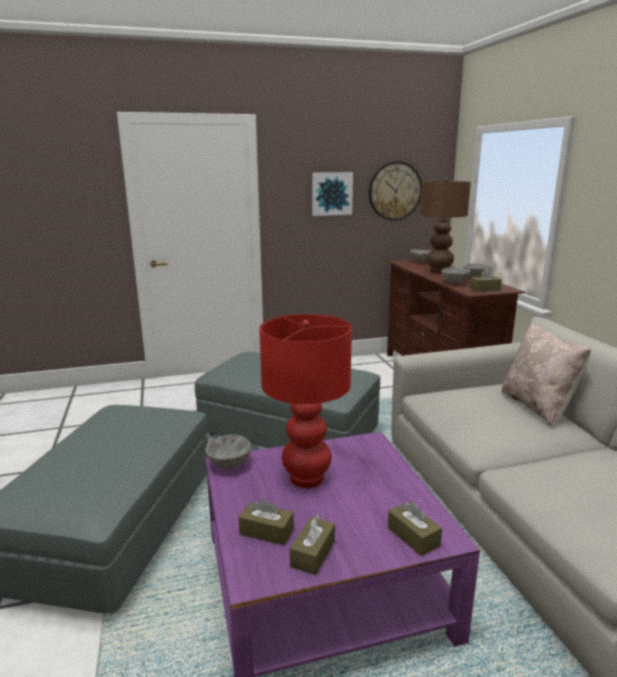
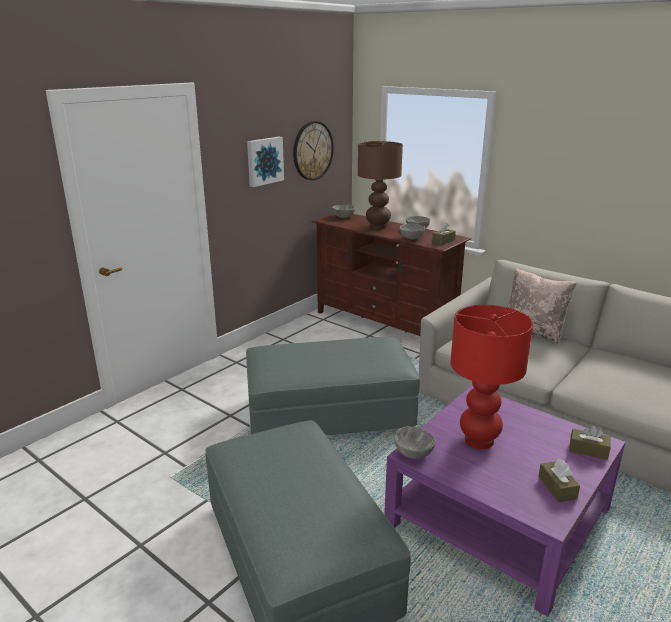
camera: 35 degrees left, 5 degrees up
brown tissue box [239,498,294,545] -> none

